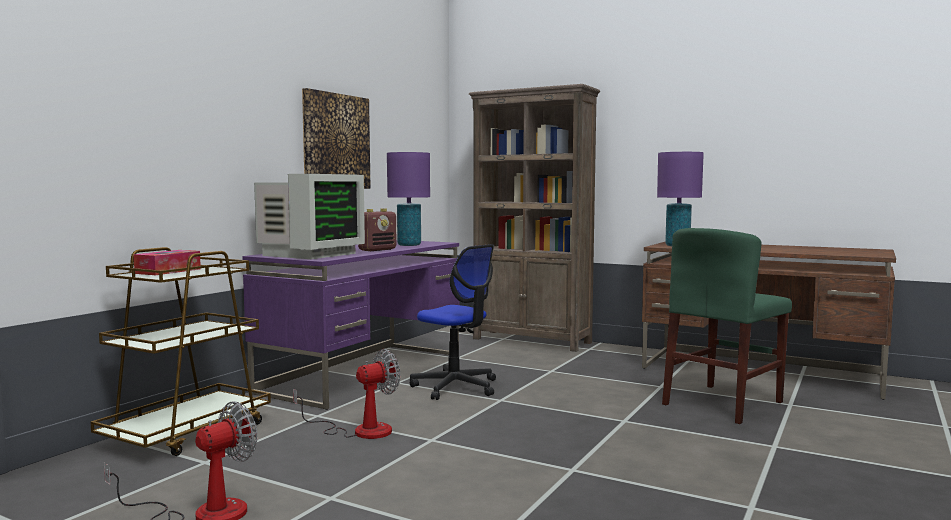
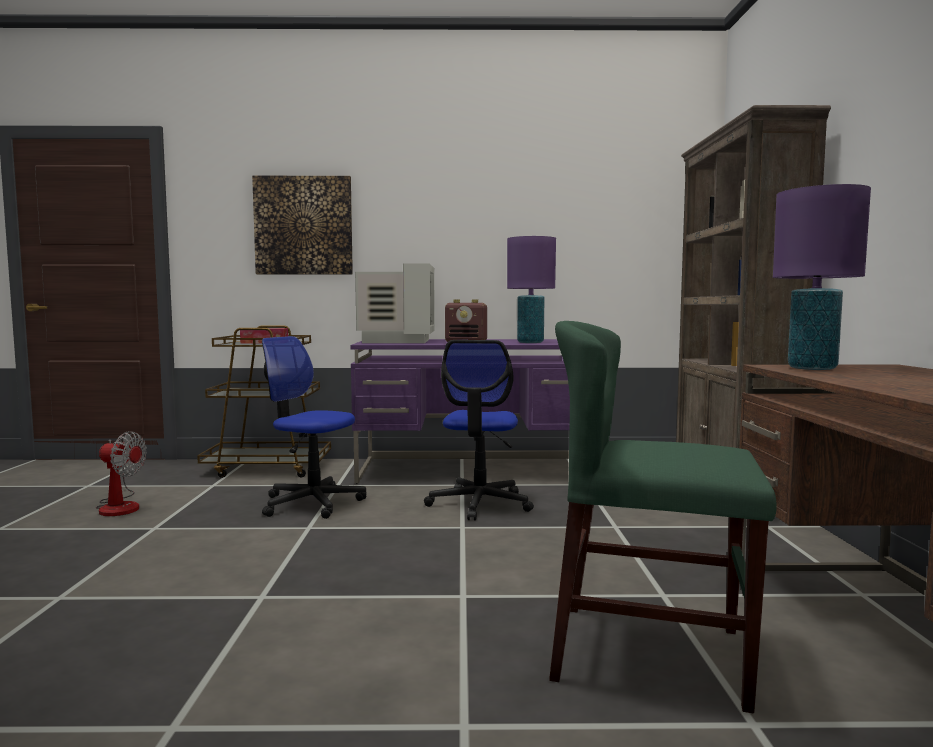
camera: 60 degrees right, 0 degrees up
monitor [254,174,365,259] -> monitor turned 90 degrees counterclockwise [355,264,435,343]
fan [293,349,400,439] -> office chair [262,336,366,519]
picture [302,88,371,189] -> picture moved to [252,176,353,274]

